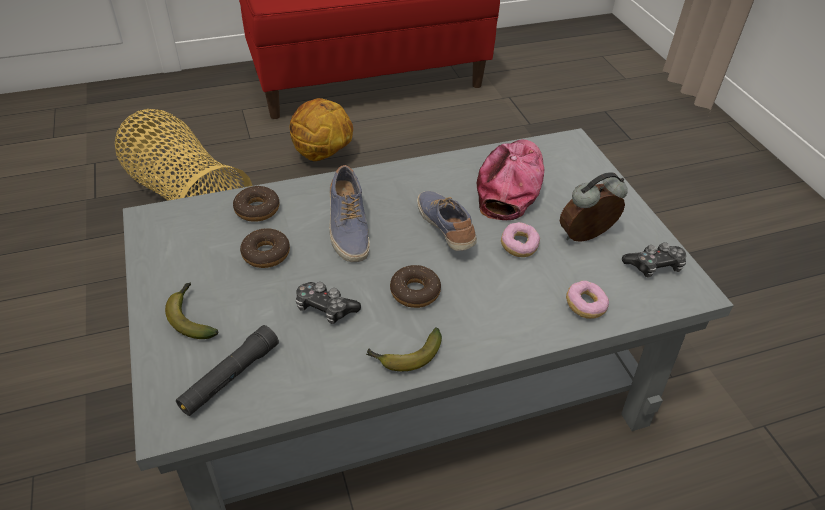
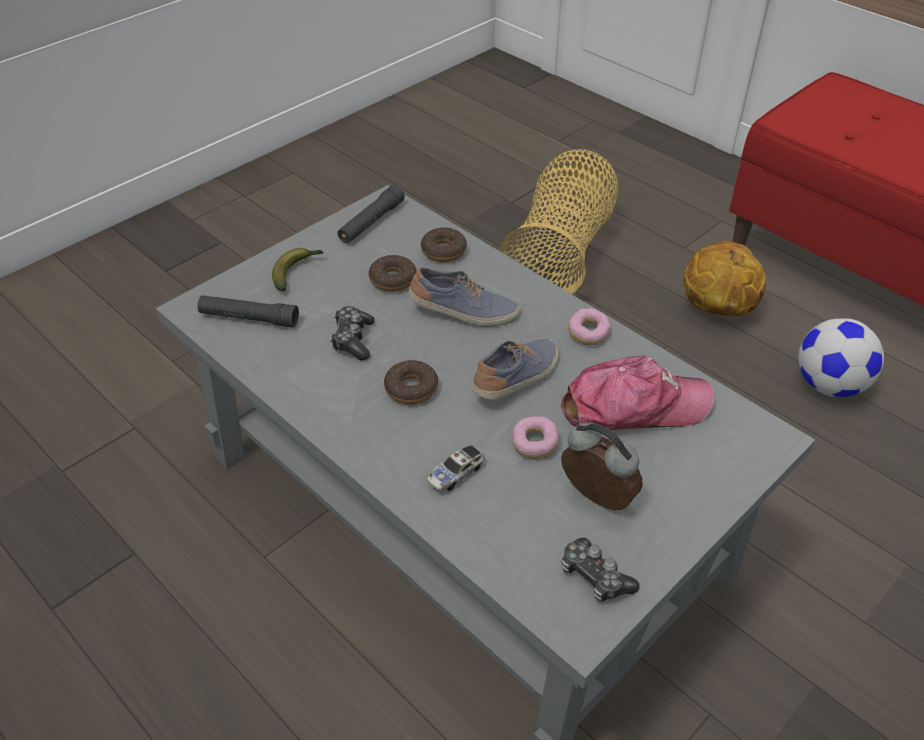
camera: 65 degrees right, 0 degrees up
shoe [329,165,370,262] -> shoe turned 135 degrees counterclockwise [409,267,520,327]
banana [366,327,442,371] -> none
donut [566,281,609,319] -> donut moved to [568,308,611,345]
none -> black flashlight [337,185,405,243]
none -> toy car [426,445,485,491]
none -> football [798,318,884,397]

